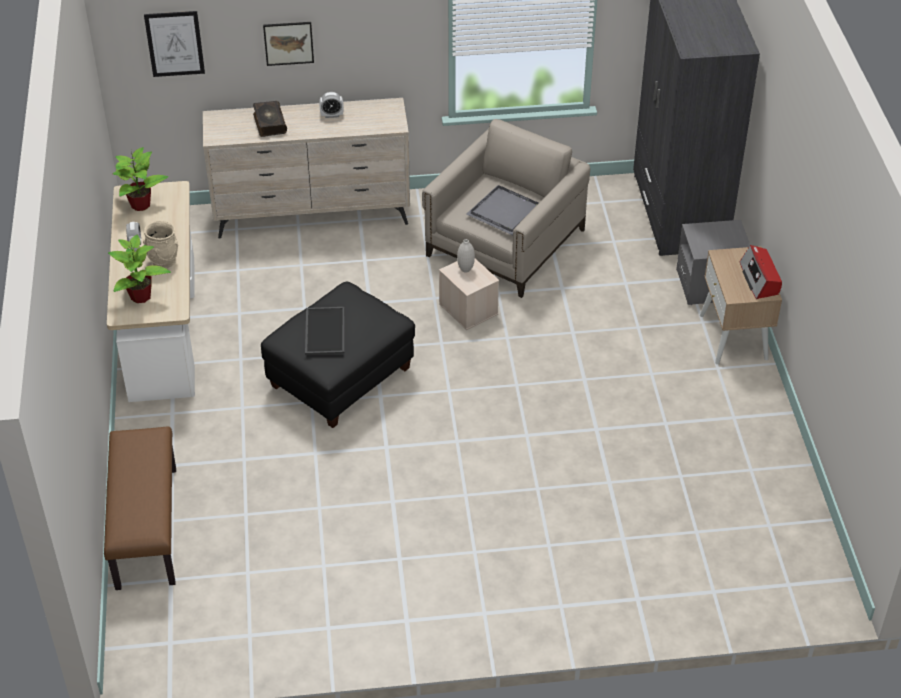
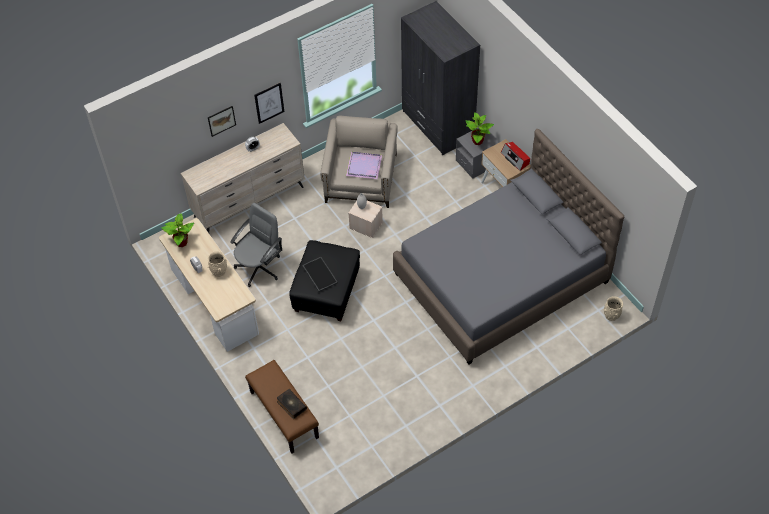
camera: 25 degrees left, 10 degrees up
potted plant [108,234,171,303] -> potted plant moved to [465,112,494,145]
picture [144,11,205,77] -> picture moved to [254,83,284,124]
book [253,101,287,137] -> book moved to [277,389,307,419]
grey tray [467,185,539,235] -> purple tray [346,152,382,179]
none -> grey office chair [230,203,282,287]
none -> grey bed [393,129,624,364]
none -> beige vase [604,296,623,321]

